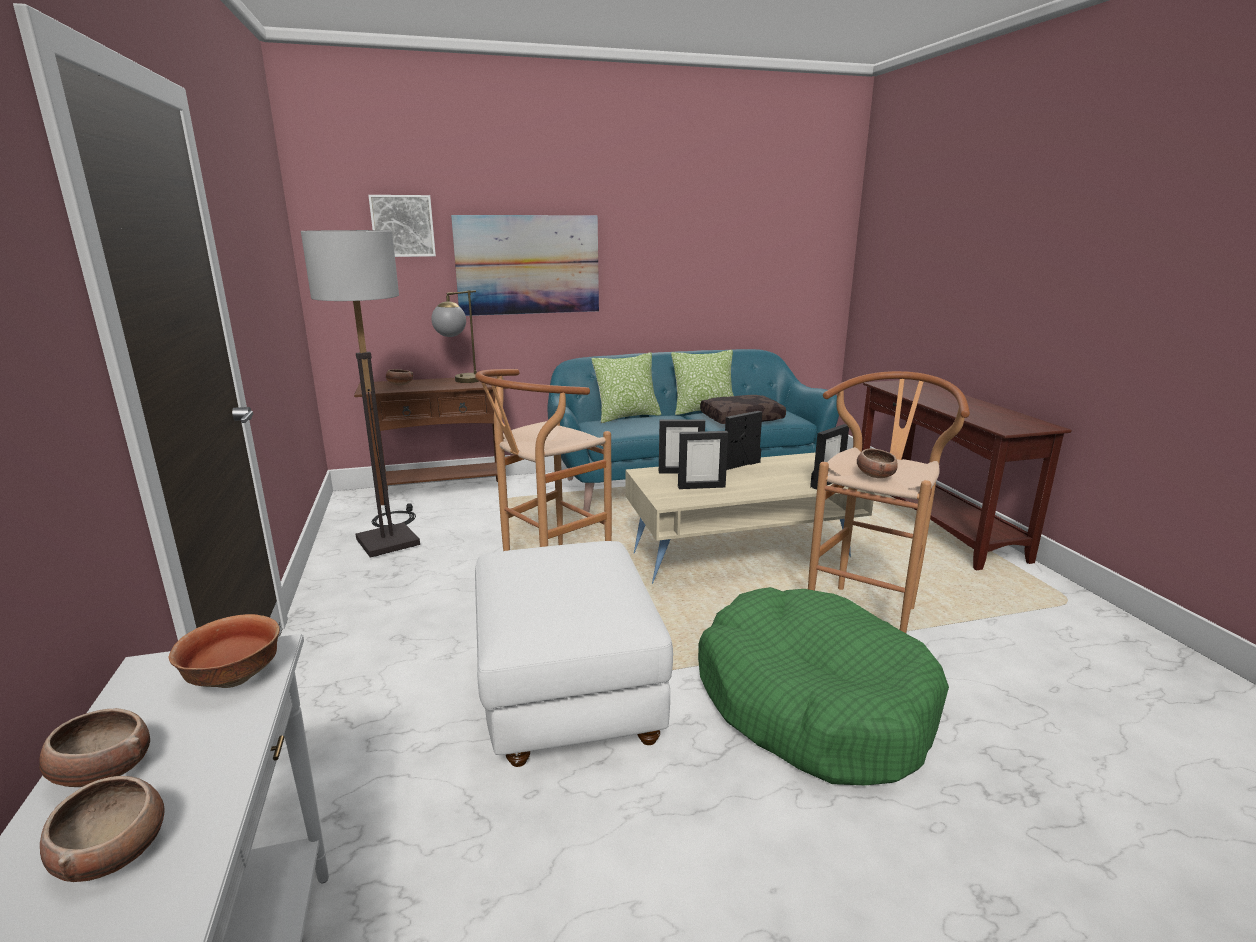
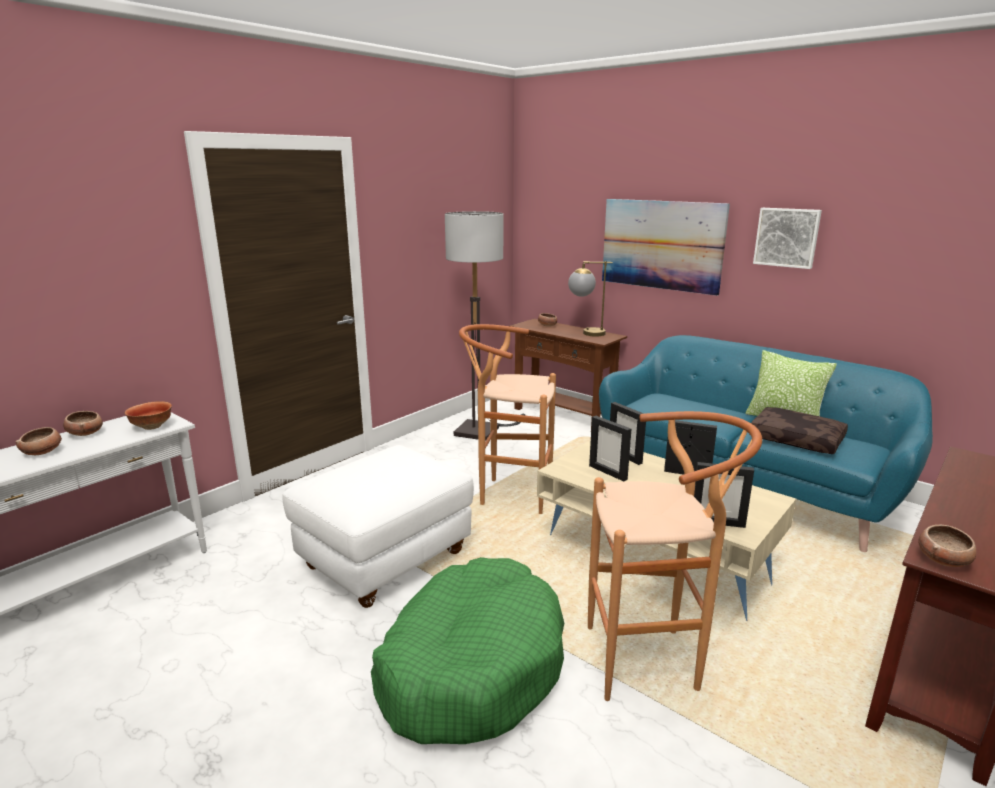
camera: 55 degrees right, 0 degrees up
picture [368,195,436,257] -> picture moved to [753,208,822,269]
pillow [592,352,661,423] -> none
bowl [857,448,898,478] -> bowl moved to [918,525,976,567]

